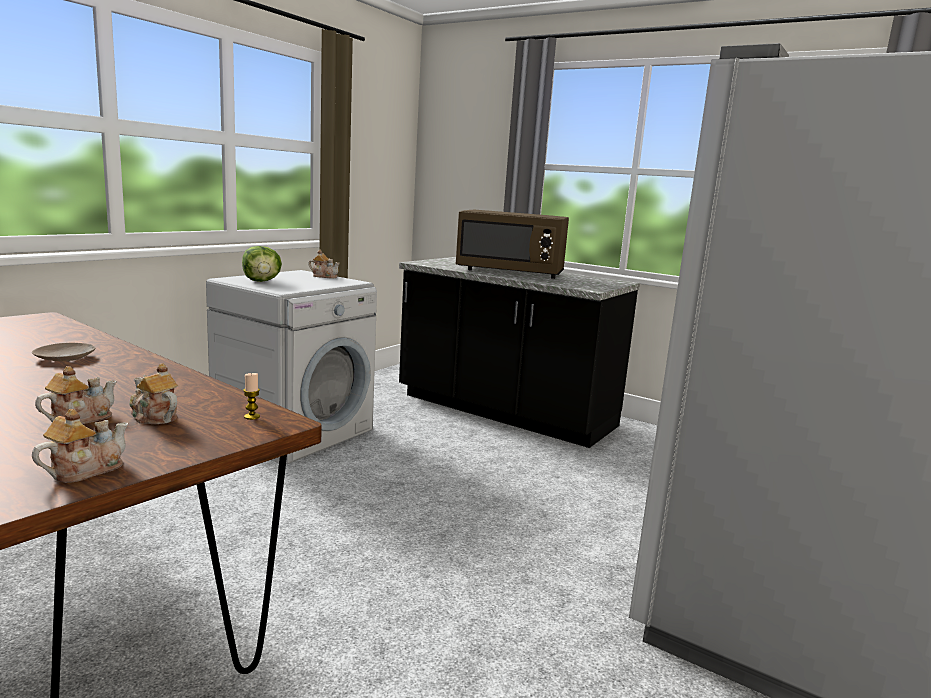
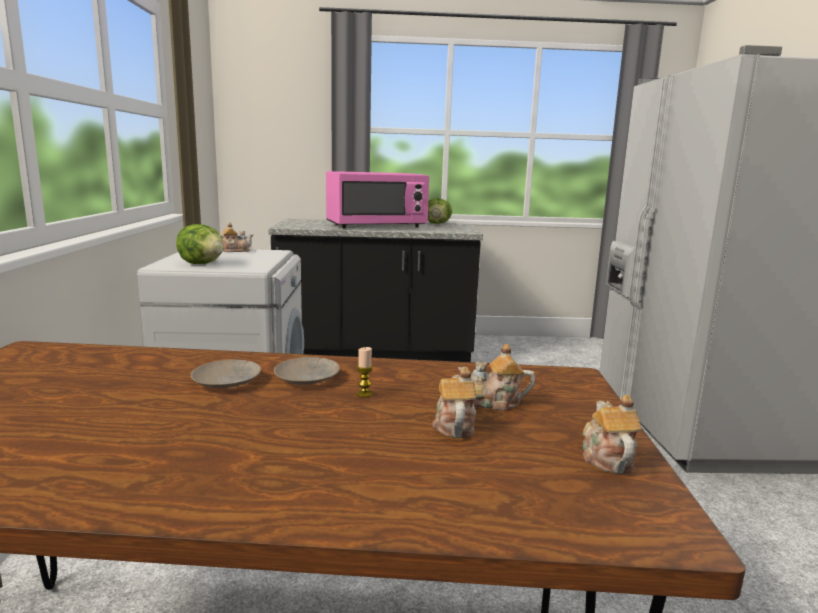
camera: 35 degrees left, 0 degrees up
candle [243,373,260,420] -> candle moved to [356,347,373,398]
brown microwave [456,210,569,279] -> pink microwave [326,171,429,228]
none -> beige plate [274,357,340,385]
none -> lettuce [428,198,452,224]

